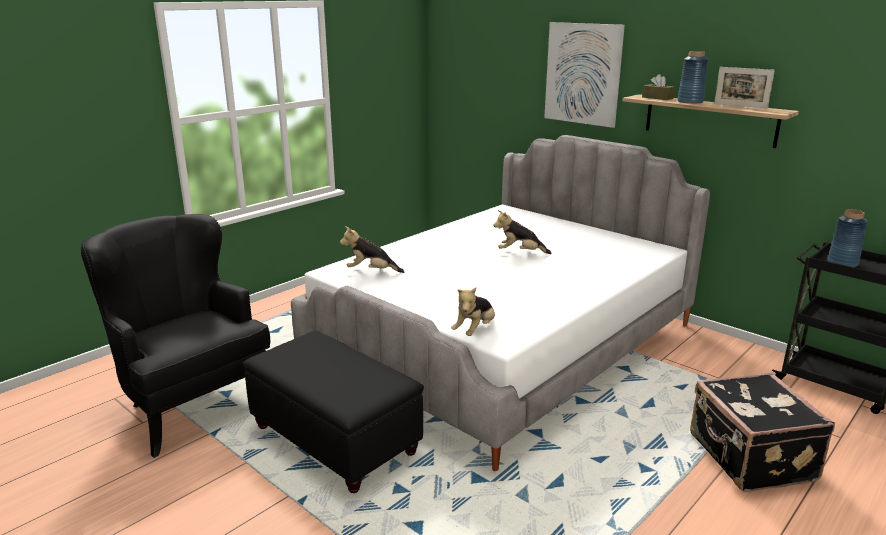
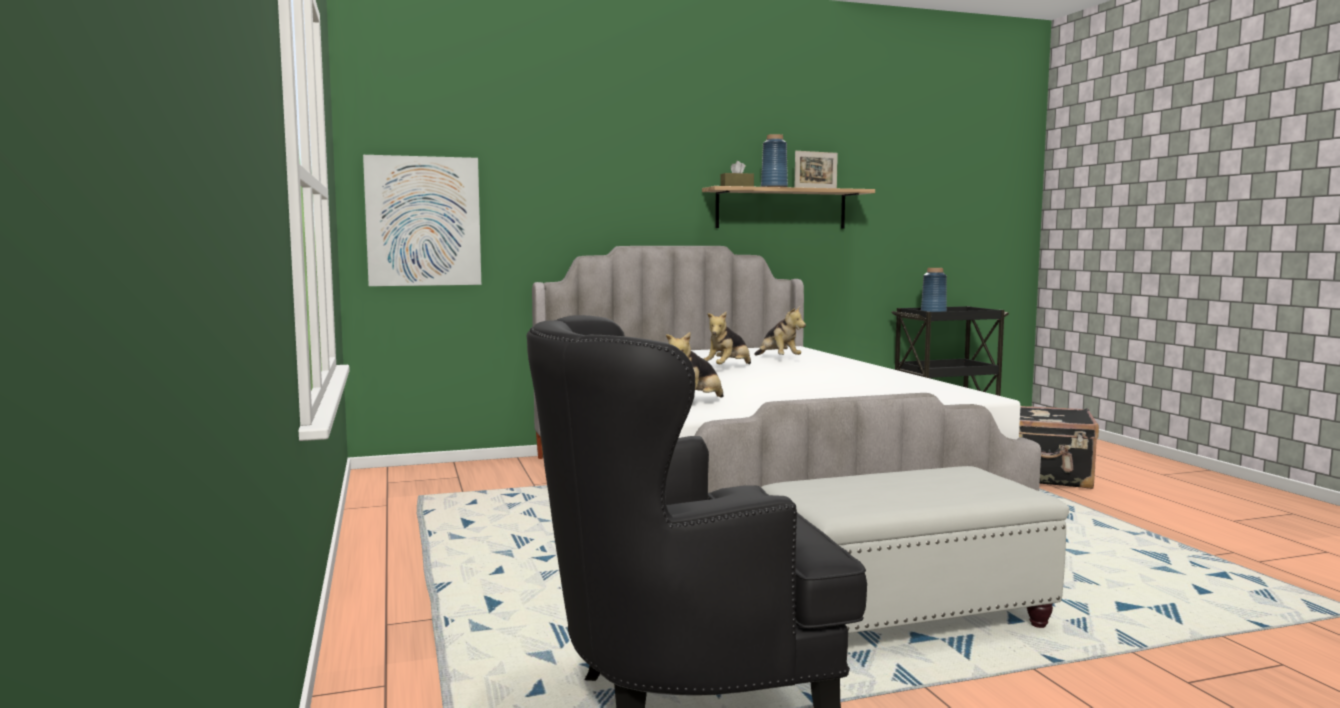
camera: 60 degrees left, 15 degrees down
black ottoman [242,331,424,493] -> white ottoman [761,466,1070,633]
plush toy [451,287,495,336] -> plush toy moved to [754,306,806,356]
picture [544,22,625,128] -> picture moved to [363,155,481,286]

